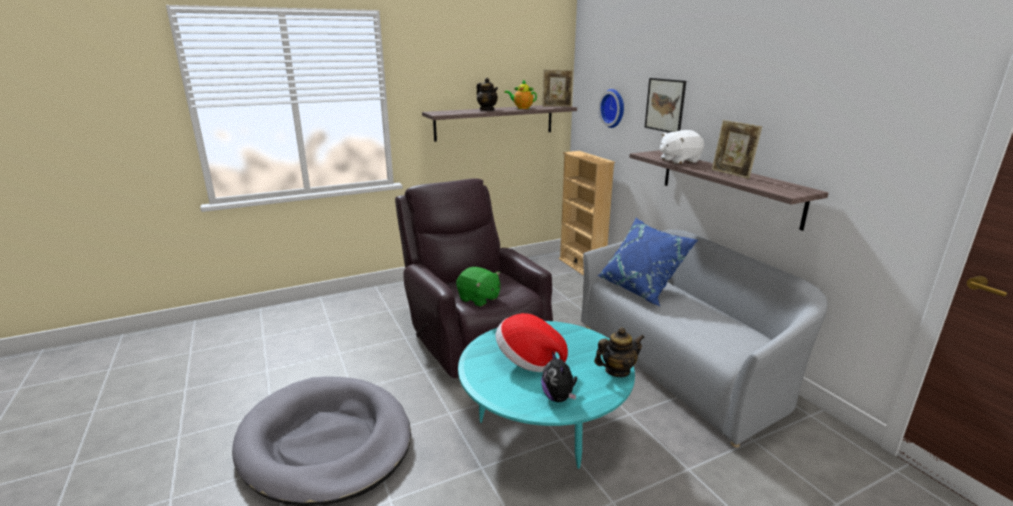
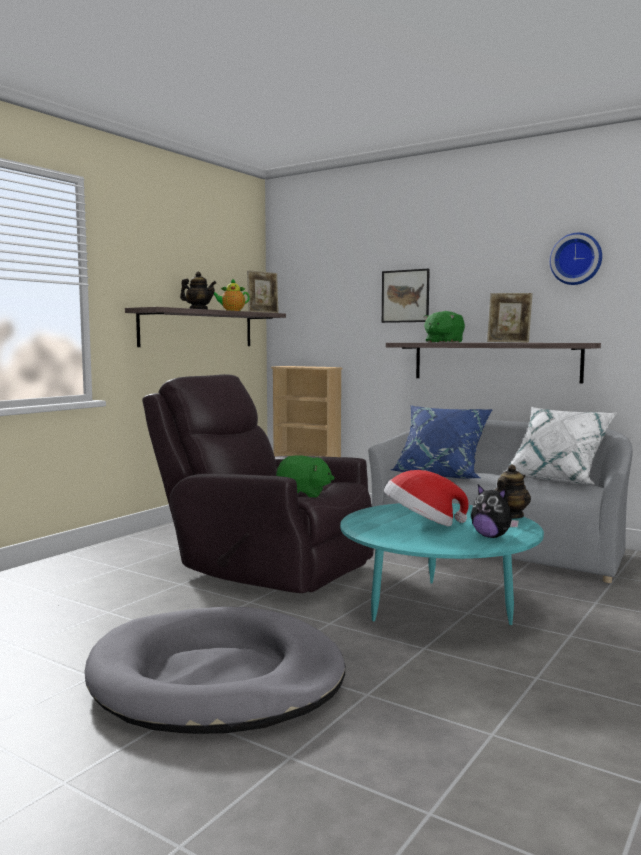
camera: 30 degrees left, 15 degrees down
wall clock [599,89,624,128] -> wall clock moved to [550,233,602,285]
white plush toy [660,130,704,164] -> green plush toy [423,311,465,343]
none -> white pillow [503,406,617,485]

